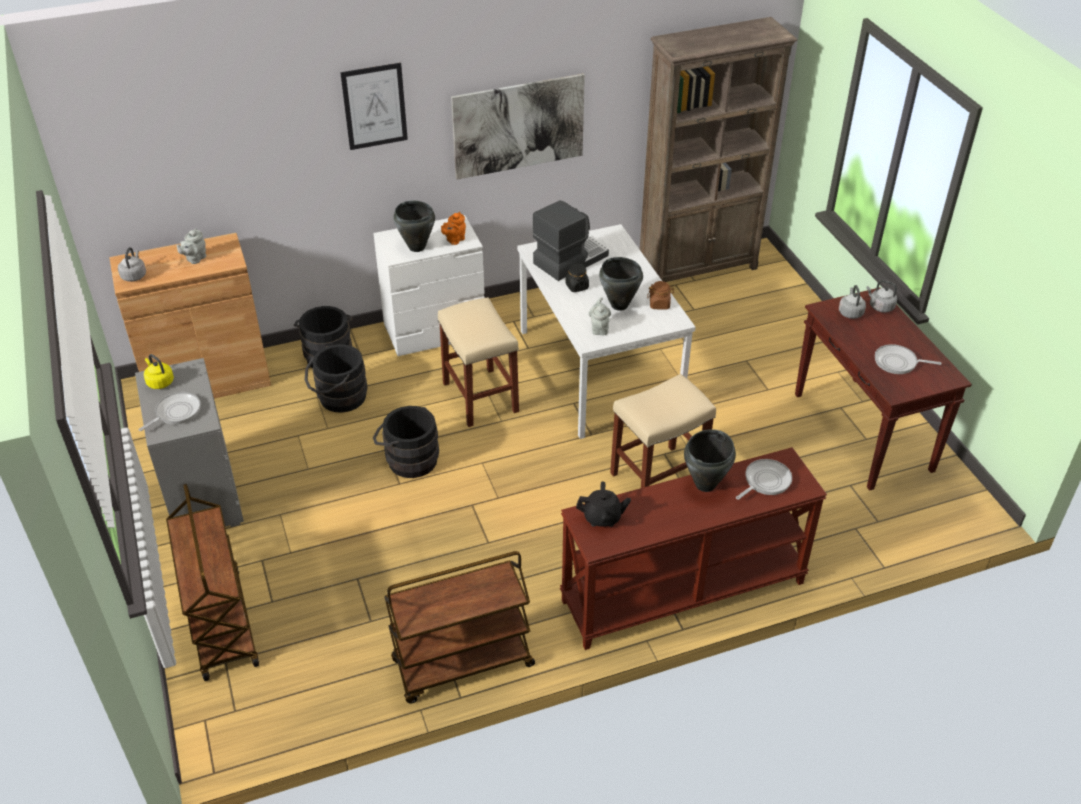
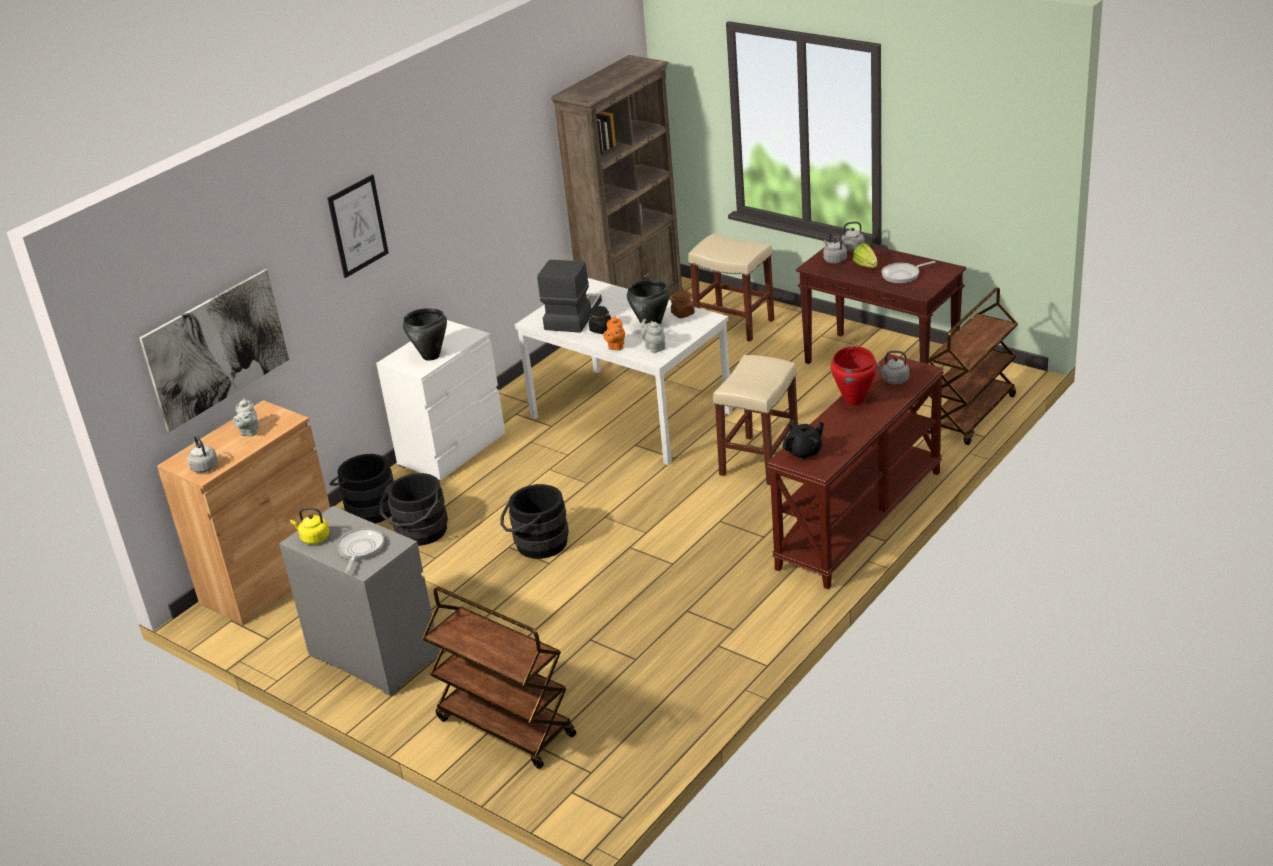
camera: 30 degrees left, 10 degrees down
brown cart [384,551,535,704] -> brown cart moved to [927,287,1018,445]
beige stool [438,297,519,427] -> beige stool moved to [688,233,774,342]
orange teapot [441,212,466,245] -> orange teapot moved to [603,316,625,351]
picture [451,74,585,179] -> picture moved to [139,269,289,432]
black cooking pot [684,429,736,492] -> red cooking pot [831,346,877,405]
frying pan [736,459,792,500] -> grey kettle [877,351,909,384]
none -> lettuce [853,244,878,268]

